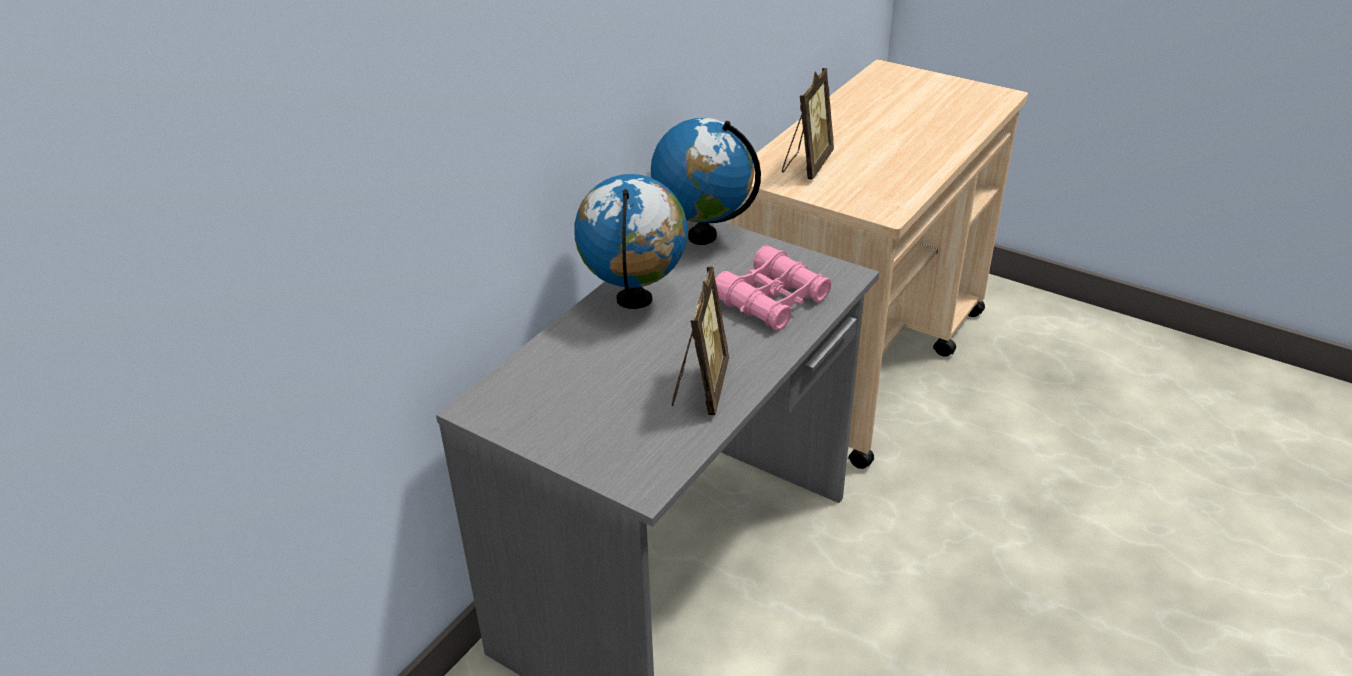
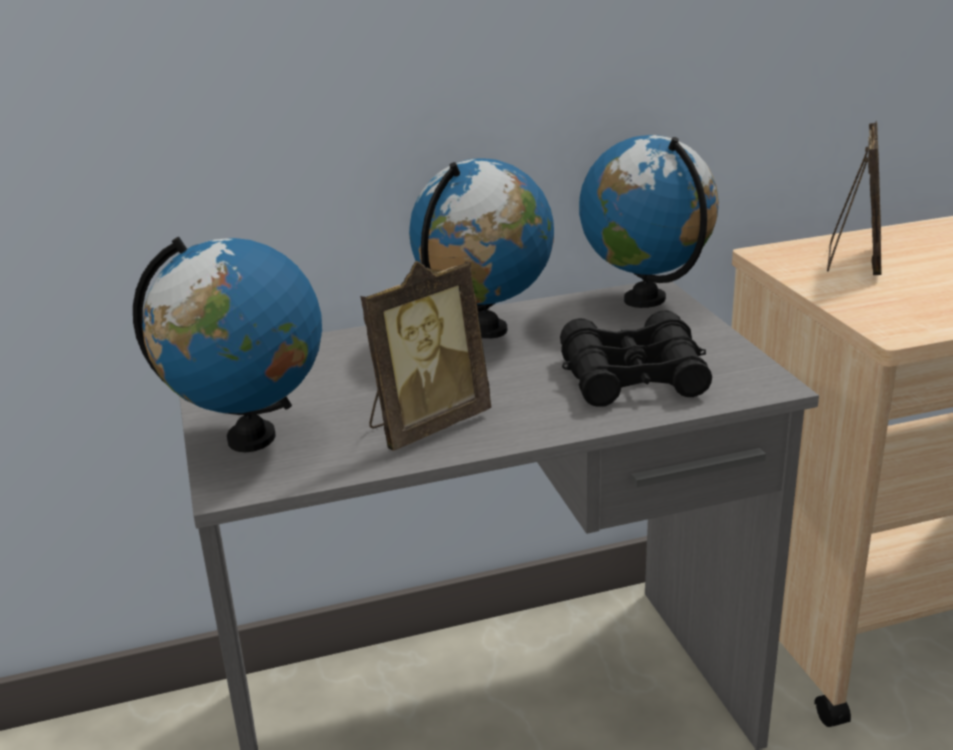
camera: 40 degrees right, 10 degrees down
pink binoculars [715,246,831,331] -> black binoculars [560,310,712,407]
picture frame [782,68,834,180] -> picture frame turned 45 degrees counterclockwise [827,121,882,275]
none -> globe [133,237,322,452]

